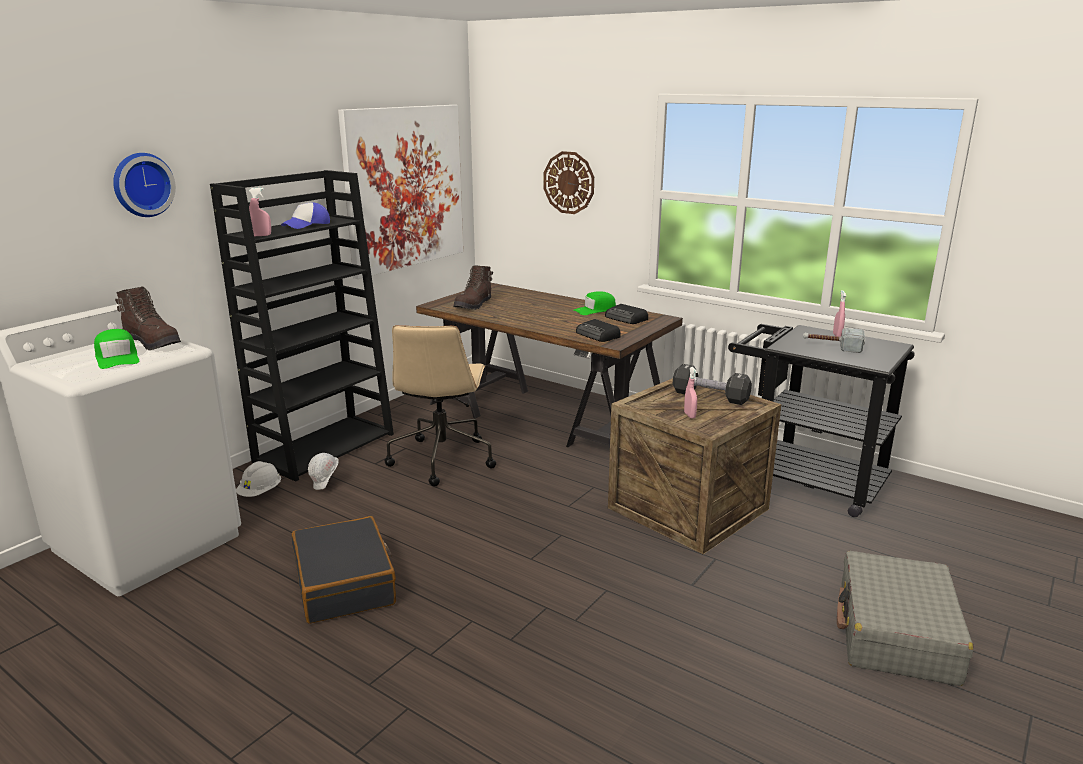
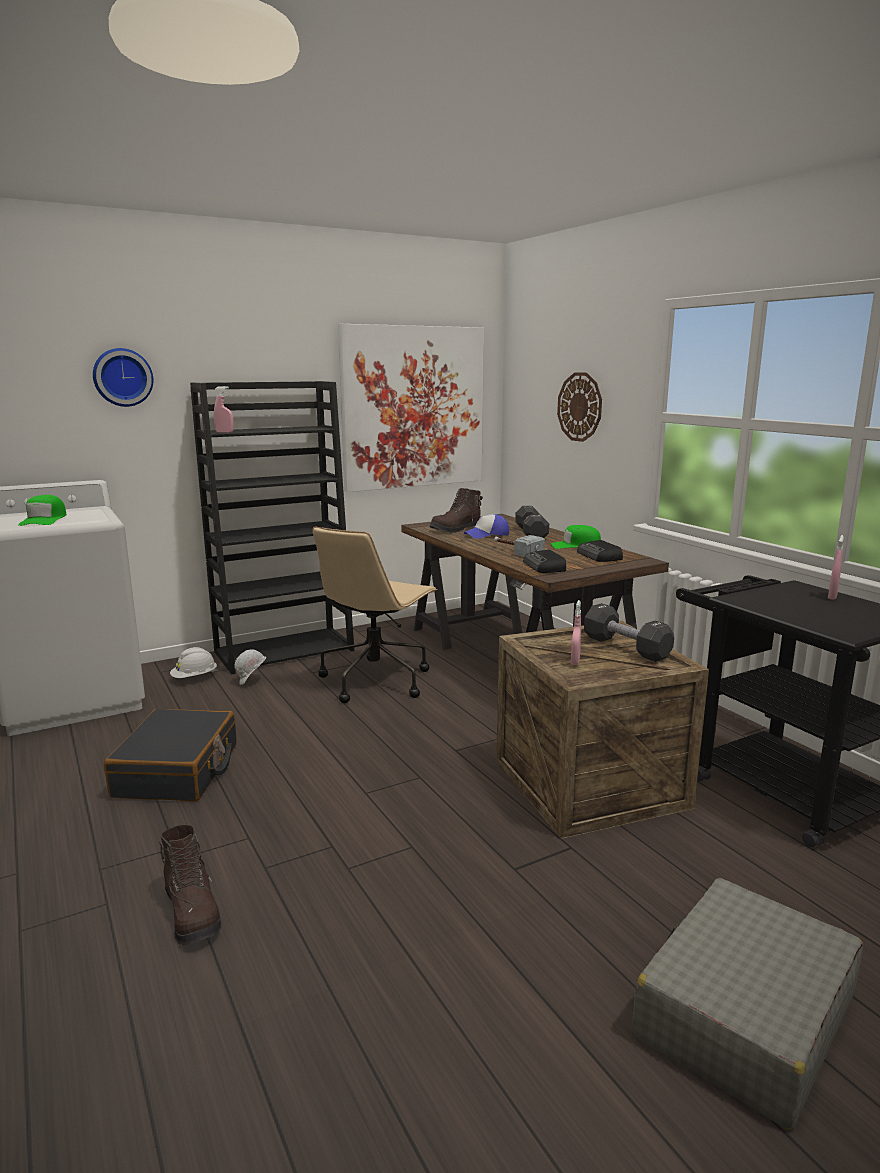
camera: 25 degrees right, 5 degrees down
brown boot [115,286,181,350] -> brown boot moved to [159,825,222,945]
cap [281,202,330,229] -> cap moved to [464,514,509,539]
hammer [803,328,865,353] -> hammer moved to [494,535,545,557]
none -> black dumbbell [515,506,549,538]

